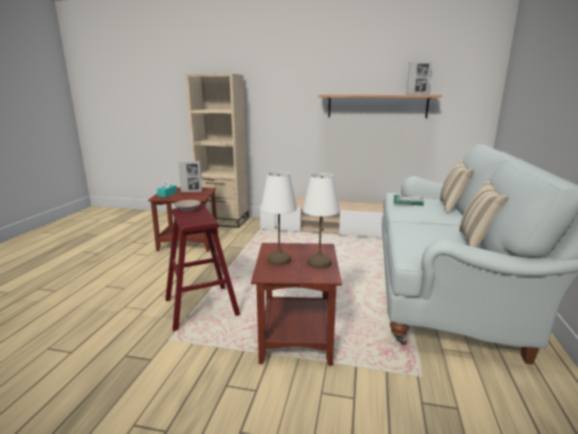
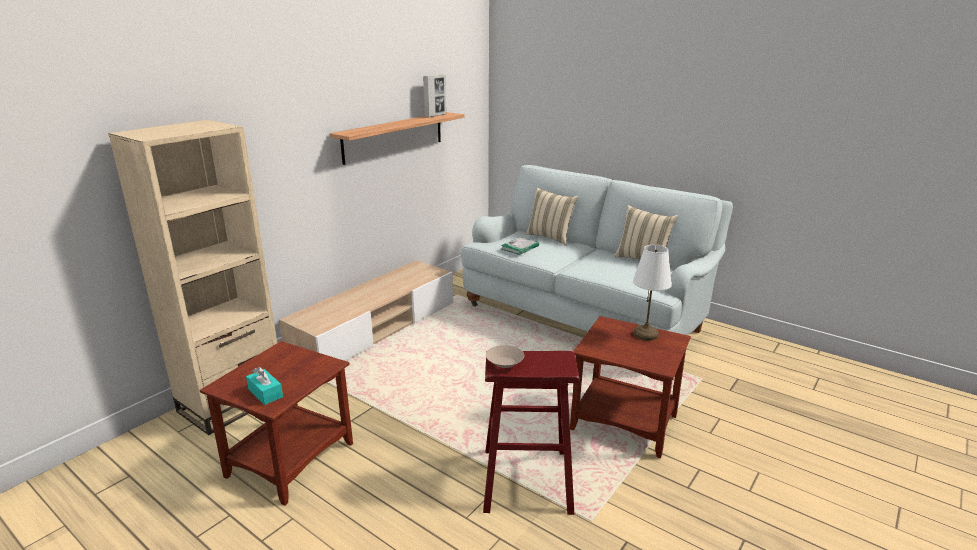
camera: 65 degrees left, 5 degrees up
picture frame [178,161,202,193] -> none
white table lamp [261,171,297,266] -> none

